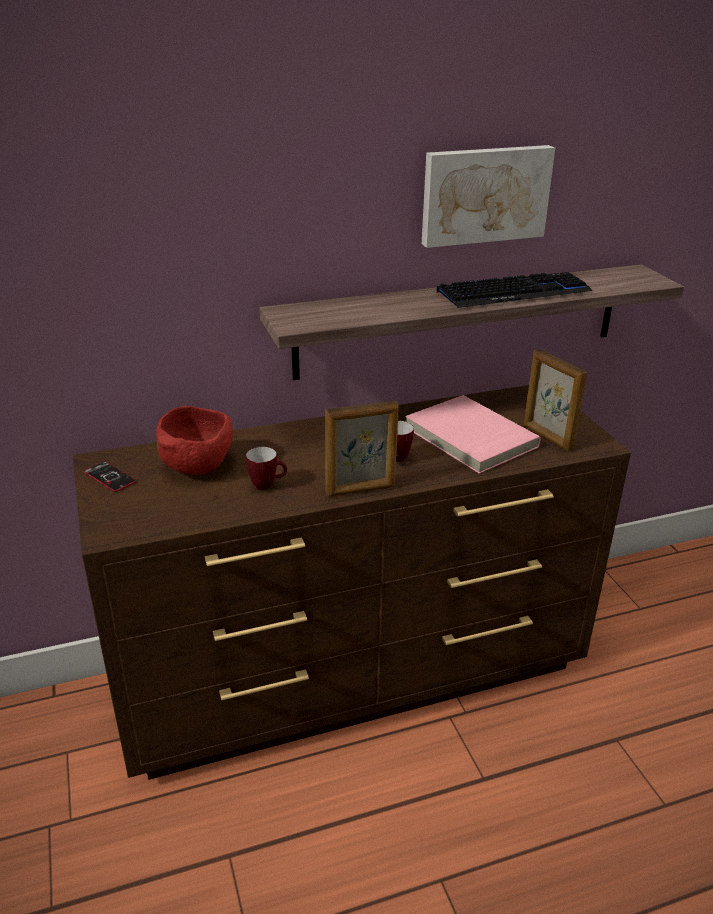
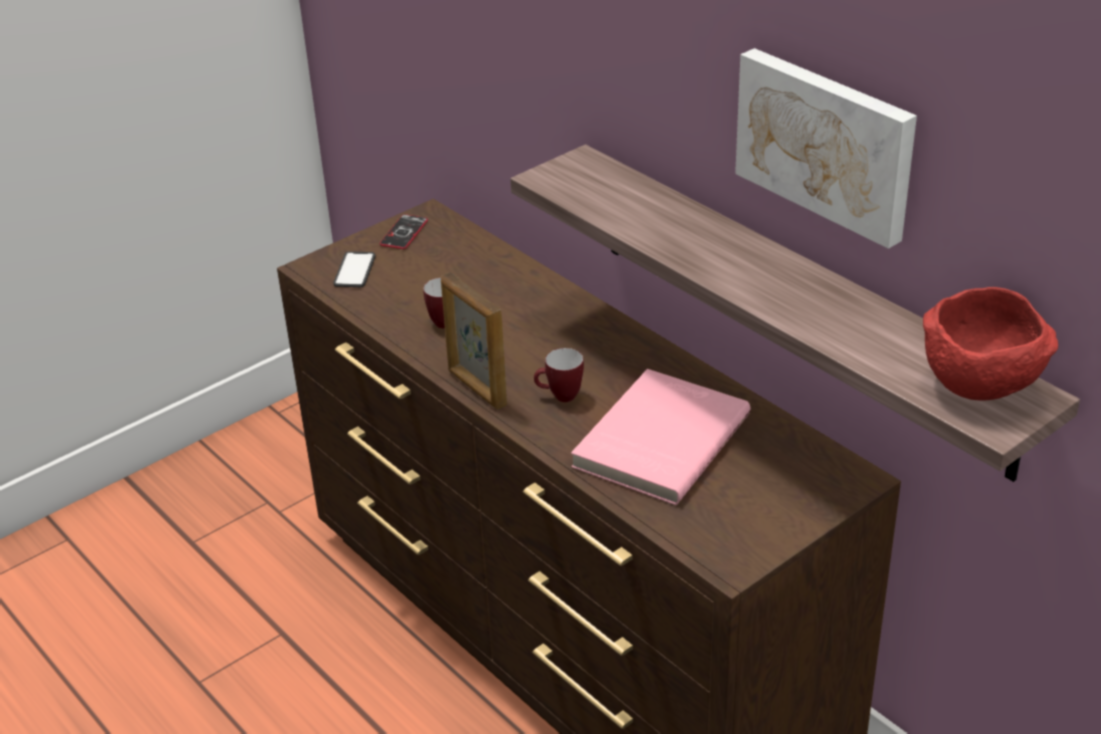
camera: 70 degrees right, 5 degrees up
red bowl [156,406,233,475] -> red bowl moved to [923,287,1058,401]
keyboard [437,272,592,308] -> none
picture frame [523,349,587,452] -> none
none -> phone [333,251,375,287]

